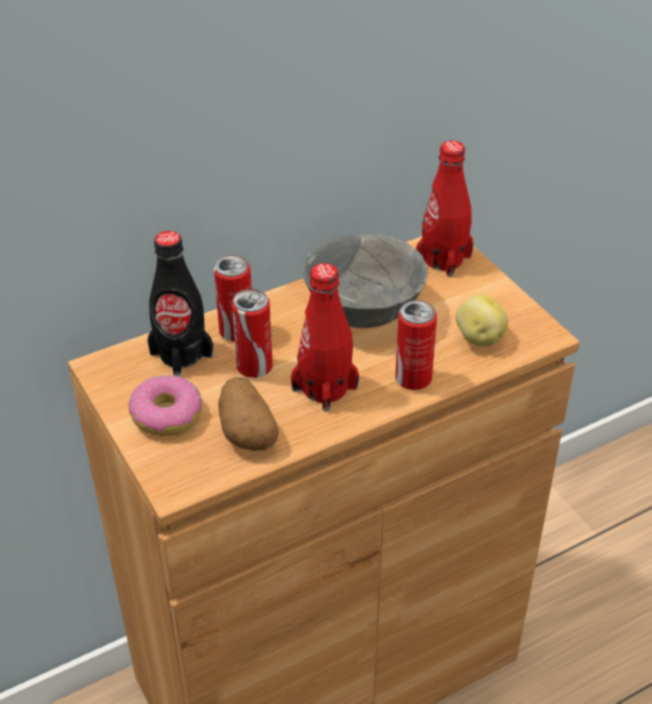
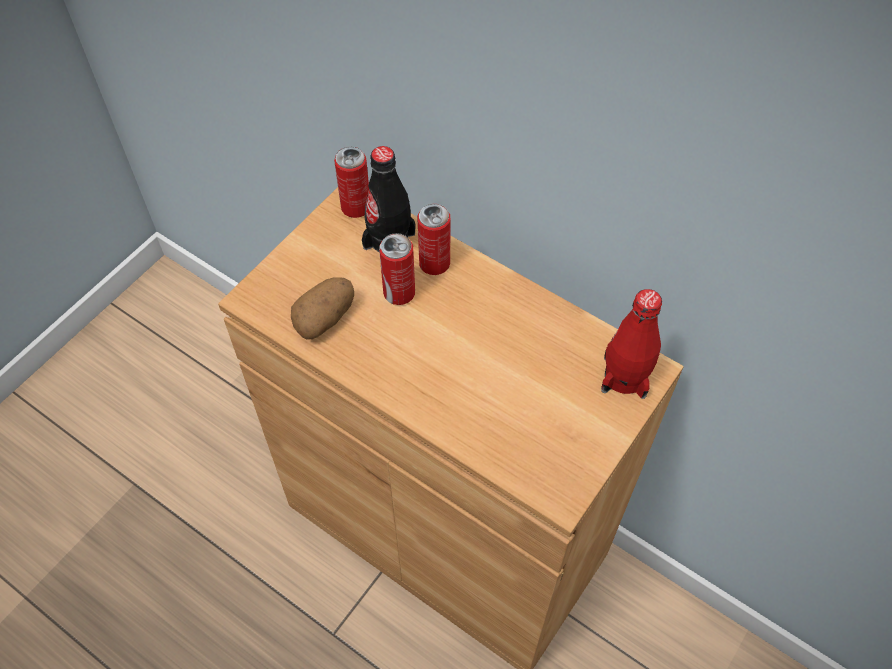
camera: 65 degrees right, 15 degrees up
donut [129,375,202,436] -> none
red bottle [291,263,359,412] -> none
grey bowl [302,234,428,328] -> none
can [395,300,437,390] -> can moved to [334,147,369,218]
potato [456,295,508,347] -> none

